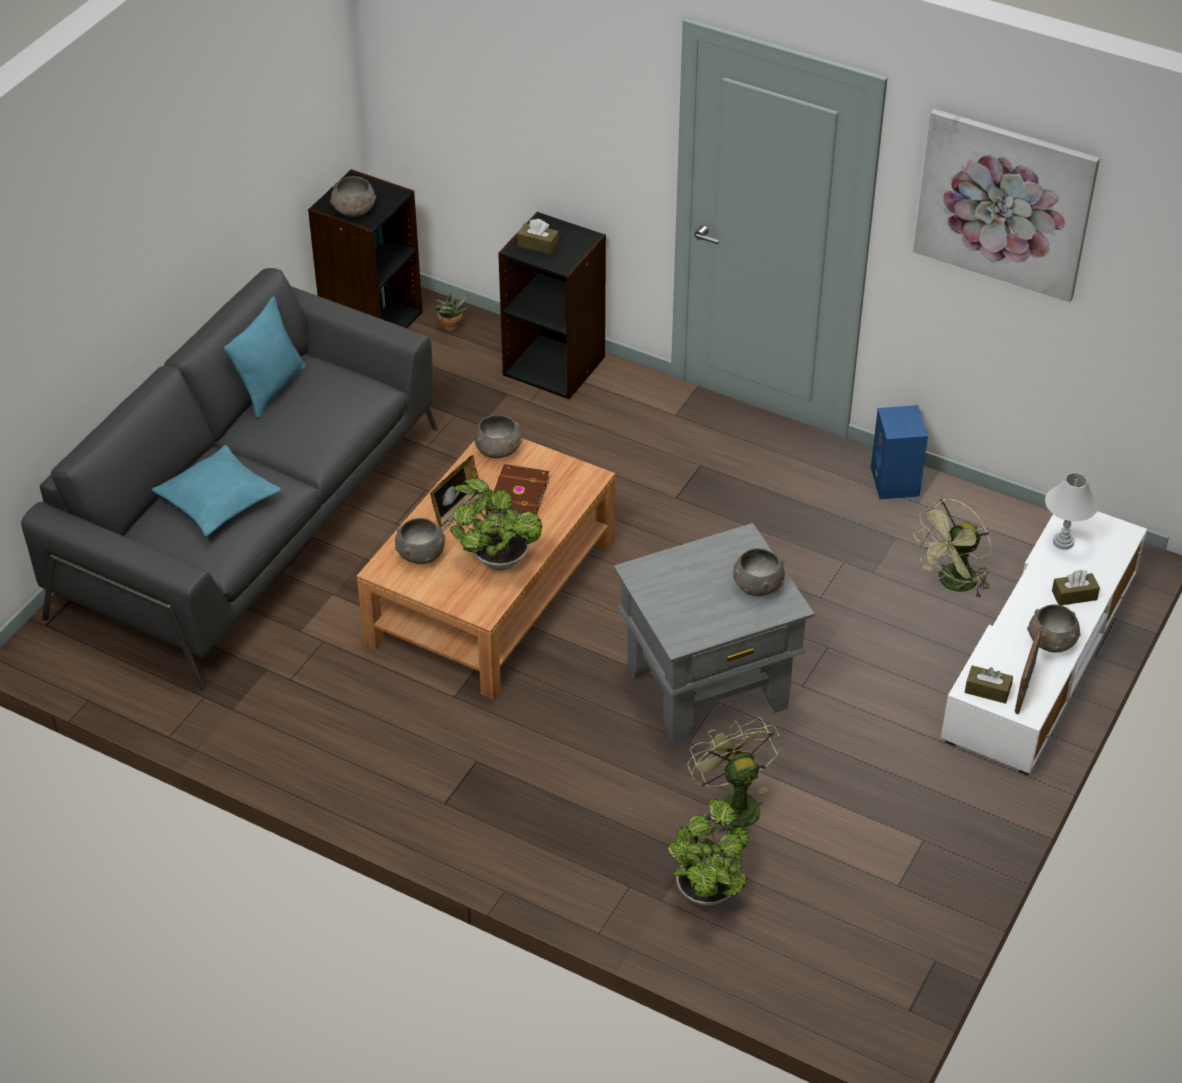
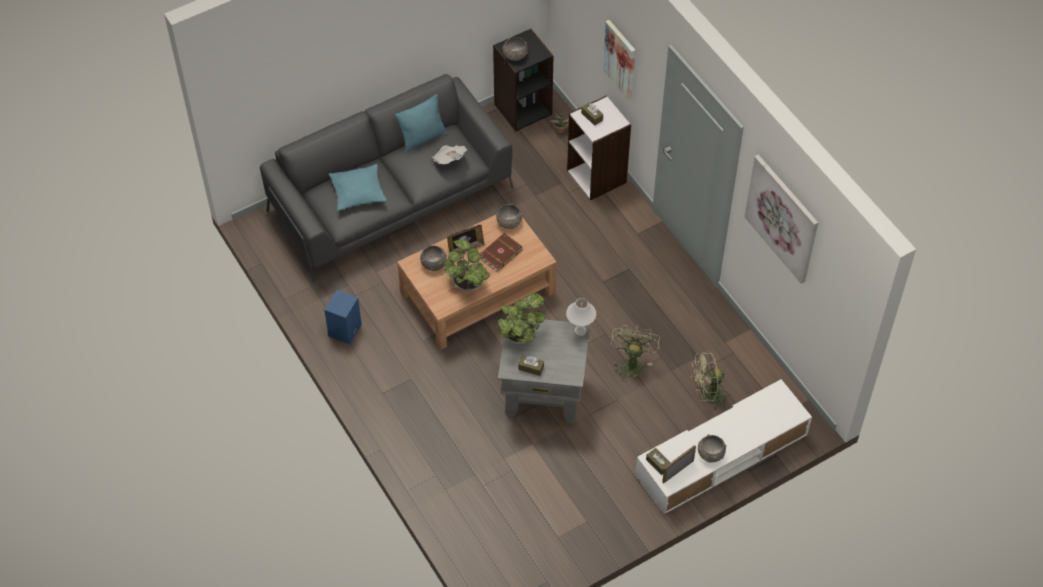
camera: 30 degrees right, 10 degrees up
black bookcase [498,212,606,399] -> white bookcase [567,95,631,200]
potted plant [668,798,748,906] -> potted plant moved to [498,293,545,344]
green fan [687,717,782,832] -> green fan moved to [610,325,660,382]
grey bowl [733,548,785,596] -> none
blue speaker [871,405,928,499] -> blue speaker moved to [324,290,362,345]
white table lamp [1045,473,1098,550] -> white table lamp moved to [566,298,596,336]
brown tissue box [1052,570,1100,605] -> brown tissue box moved to [518,355,544,376]
none -> newspaper [432,145,467,164]
none -> picture [603,20,635,100]

